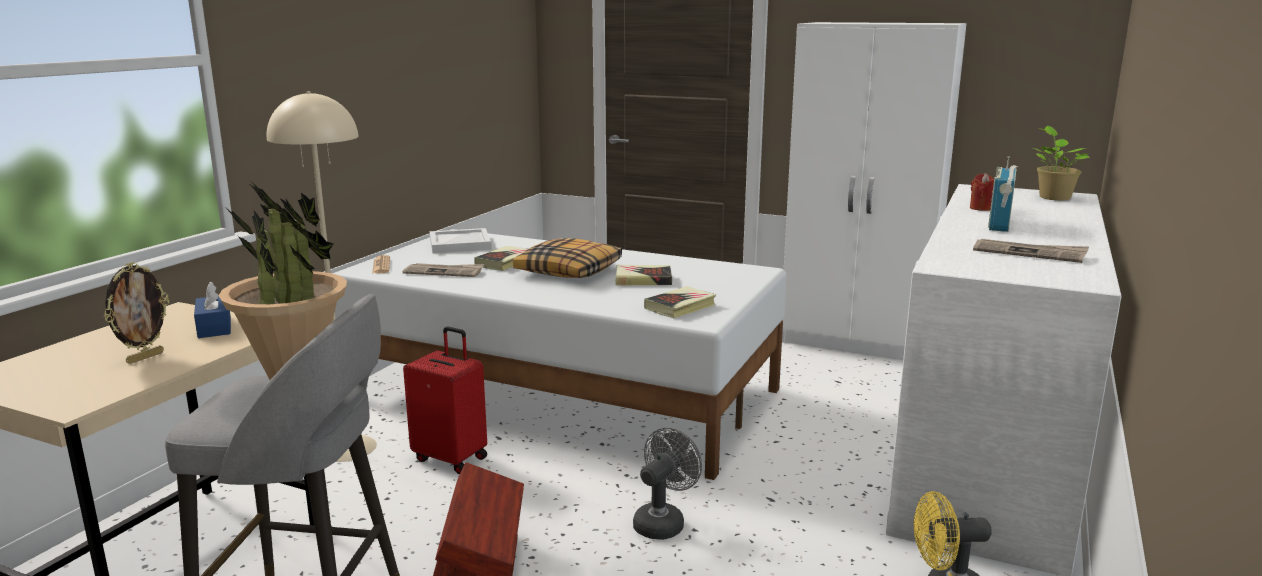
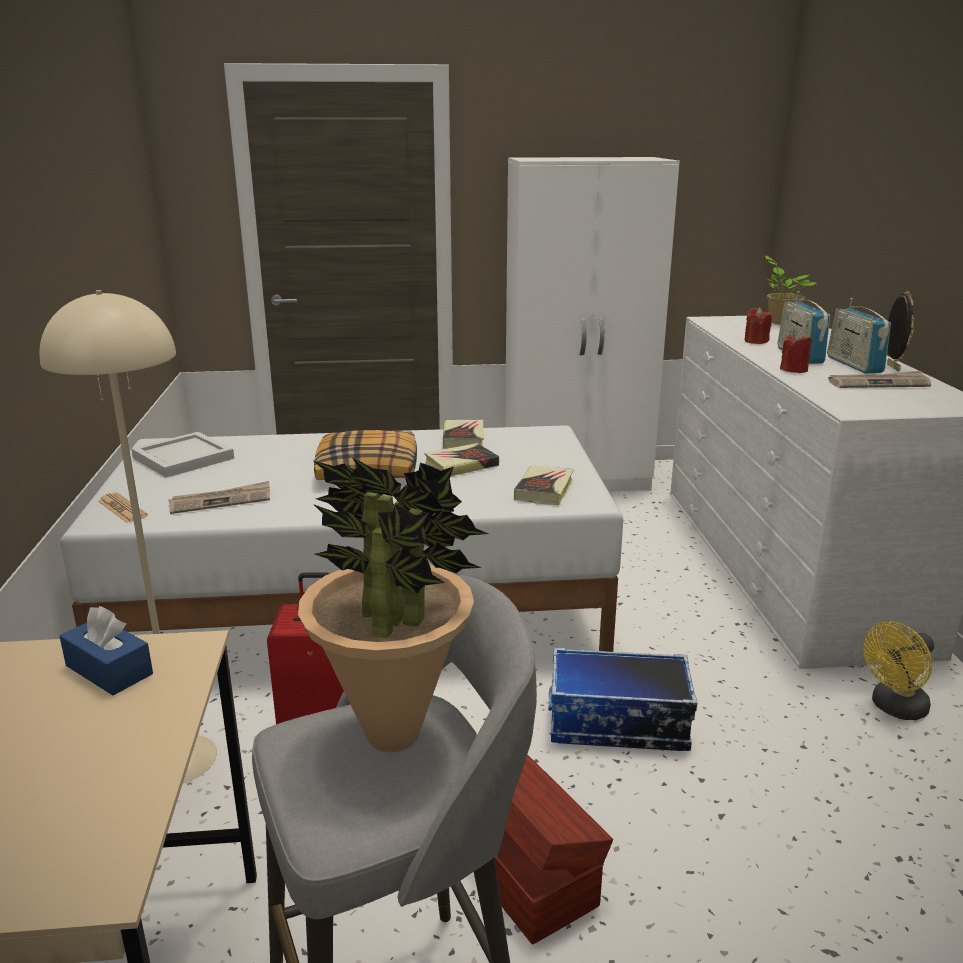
camera: 30 degrees left, 5 degrees up
picture frame [104,262,169,364] -> picture frame moved to [887,291,914,371]
book [474,246,528,271] -> book moved to [443,419,484,448]
grey fan [633,428,702,540] -> storage box [548,648,697,751]
none -> red candle [780,332,812,373]
none -> radio [827,298,891,374]

